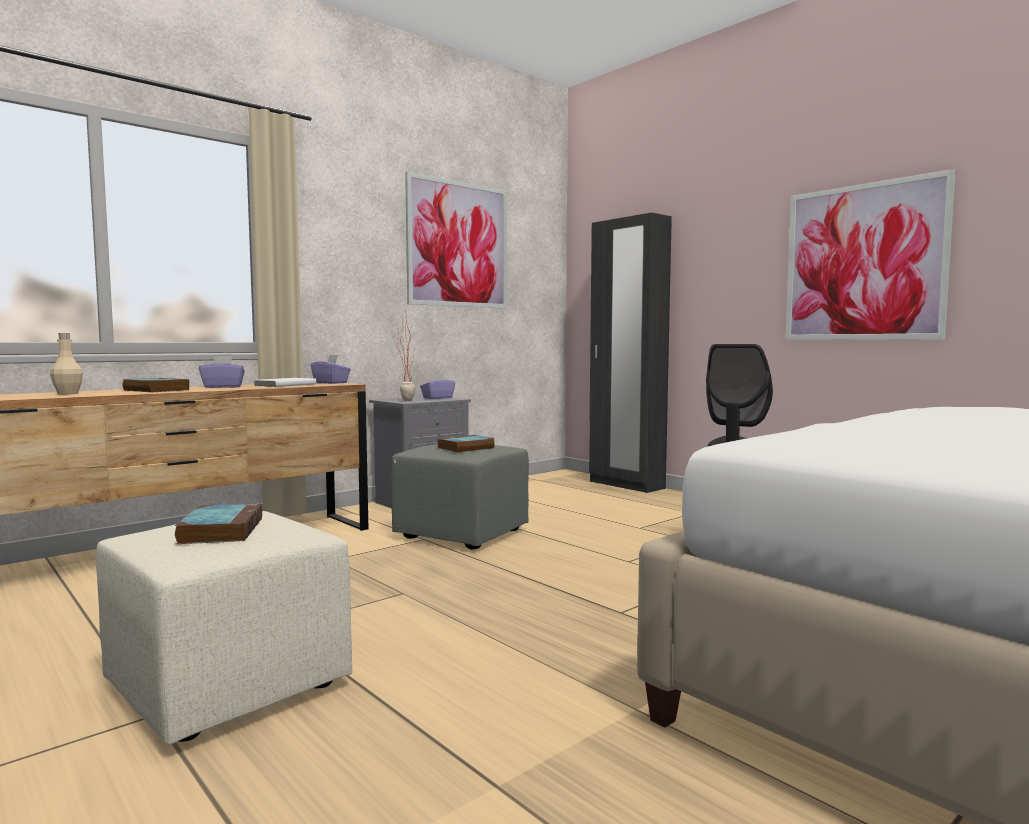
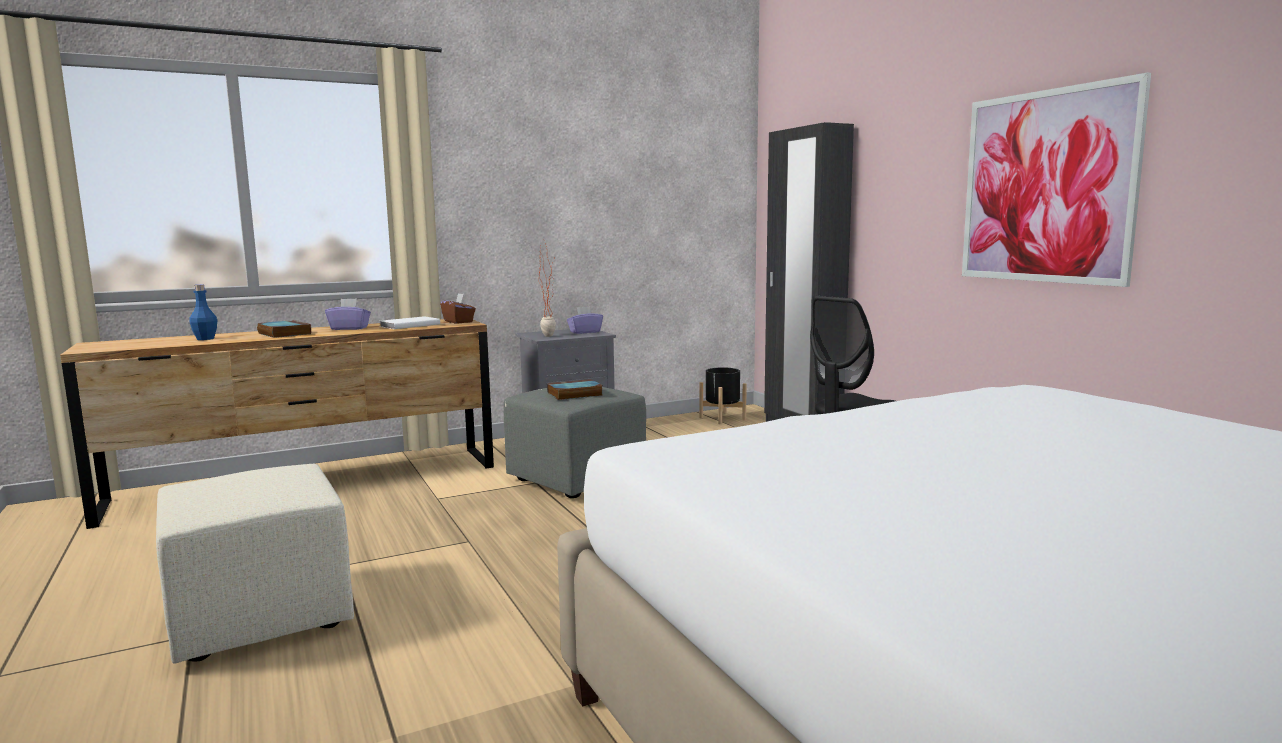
camera: 15 degrees right, 5 degrees up
beige bottle [50,333,83,395] -> blue bottle [189,285,217,340]
book [175,503,262,544] -> none
purple tissue box [311,355,351,384] -> brown tissue box [440,293,476,324]
picture [405,172,507,309] -> none
none -> black planter [699,367,747,424]

